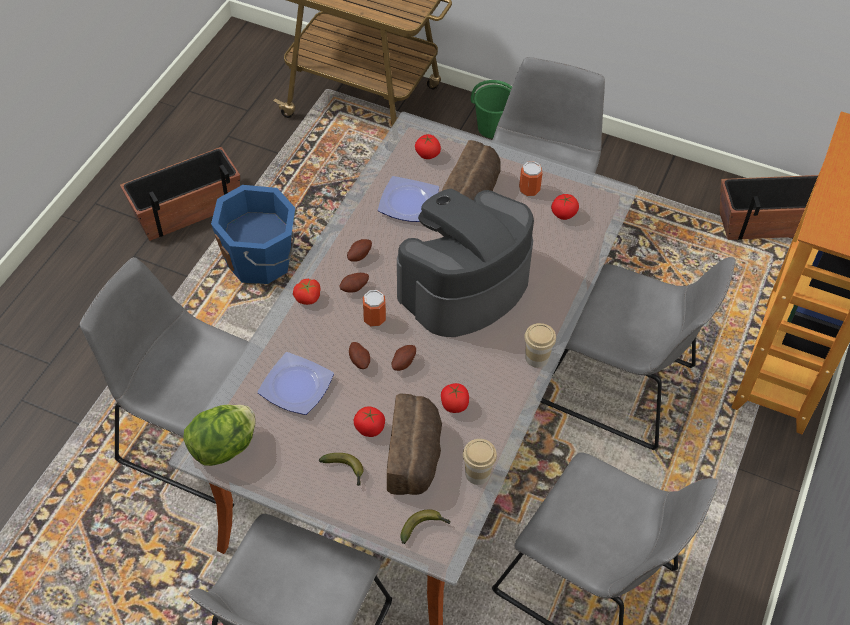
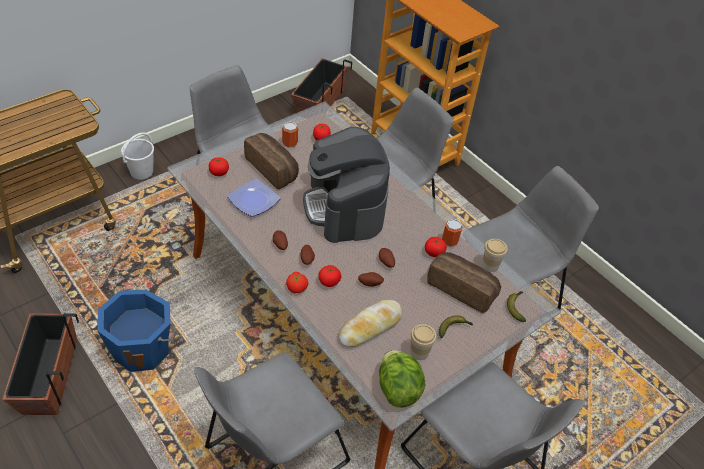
camera: 65 degrees left, 5 degrees down
plate [258,352,334,415] -> bread [339,300,402,347]
tomato [353,406,385,437] -> tomato moved to [318,265,341,287]
can [363,290,386,327] -> can moved to [442,218,463,247]
green bucket [471,80,512,139] -> white bucket [121,132,154,180]
cup [524,323,556,368] -> cup moved to [410,324,436,360]

